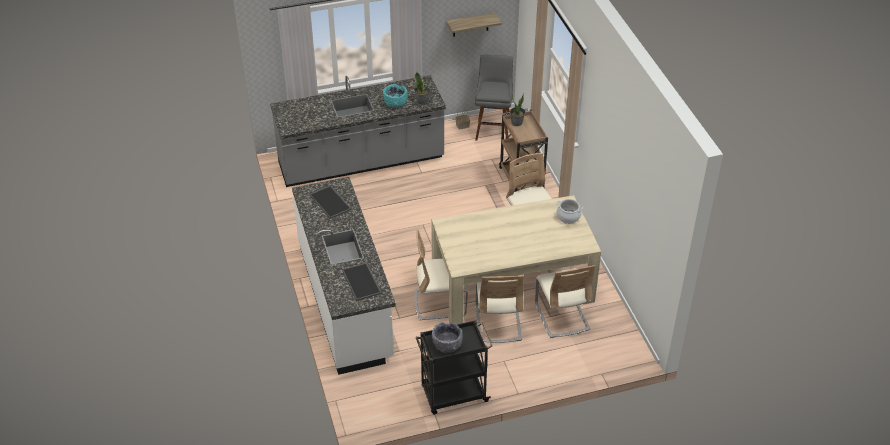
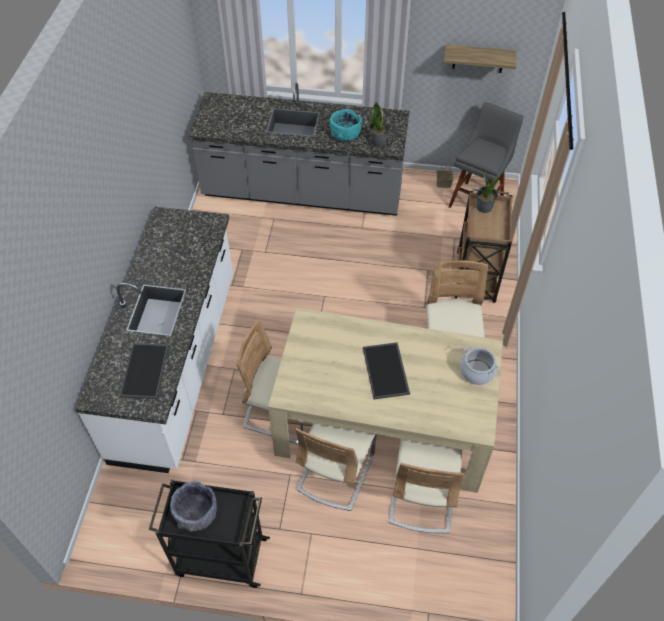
camera: 25 degrees right, 10 degrees up
tray [309,185,352,219] -> tray moved to [363,342,410,399]

